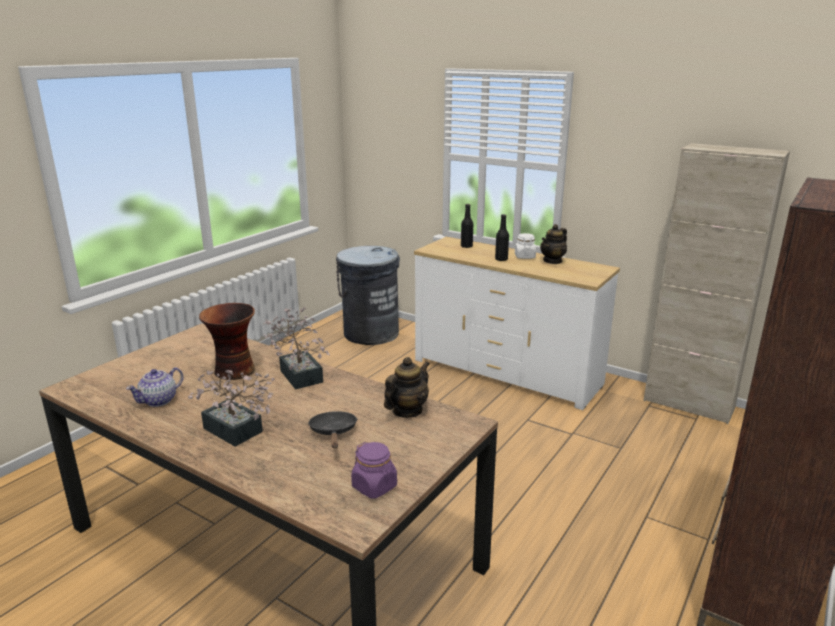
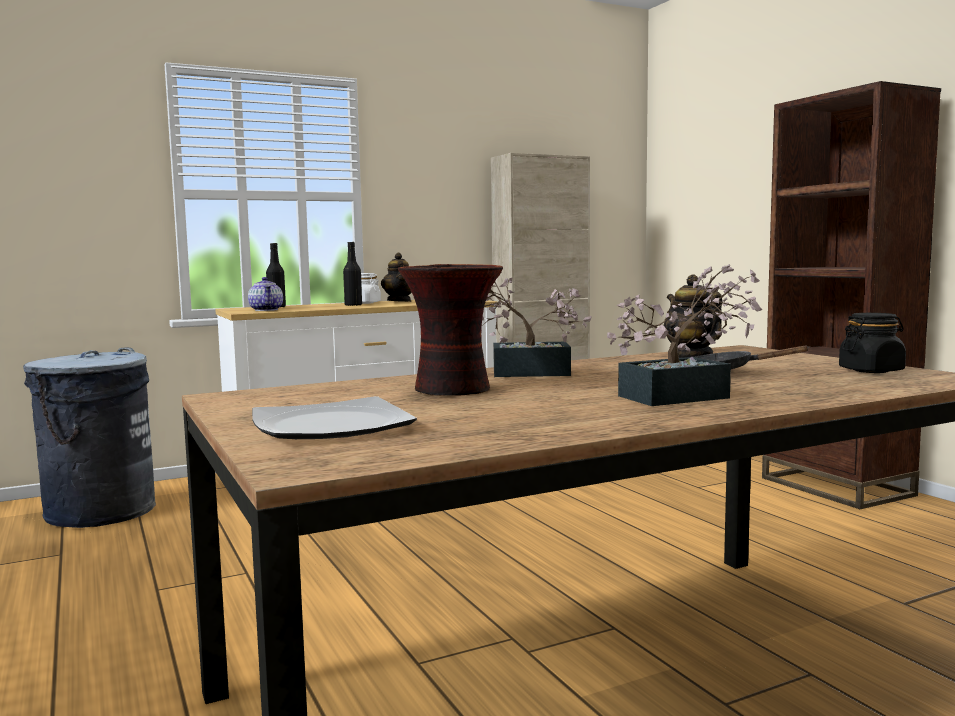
camera: 60 degrees left, 15 degrees down
teapot [126,367,183,407] -> teapot moved to [248,277,283,311]
purple jar [351,442,397,499] -> black jar [839,313,906,373]
none -> plate [252,396,417,439]

